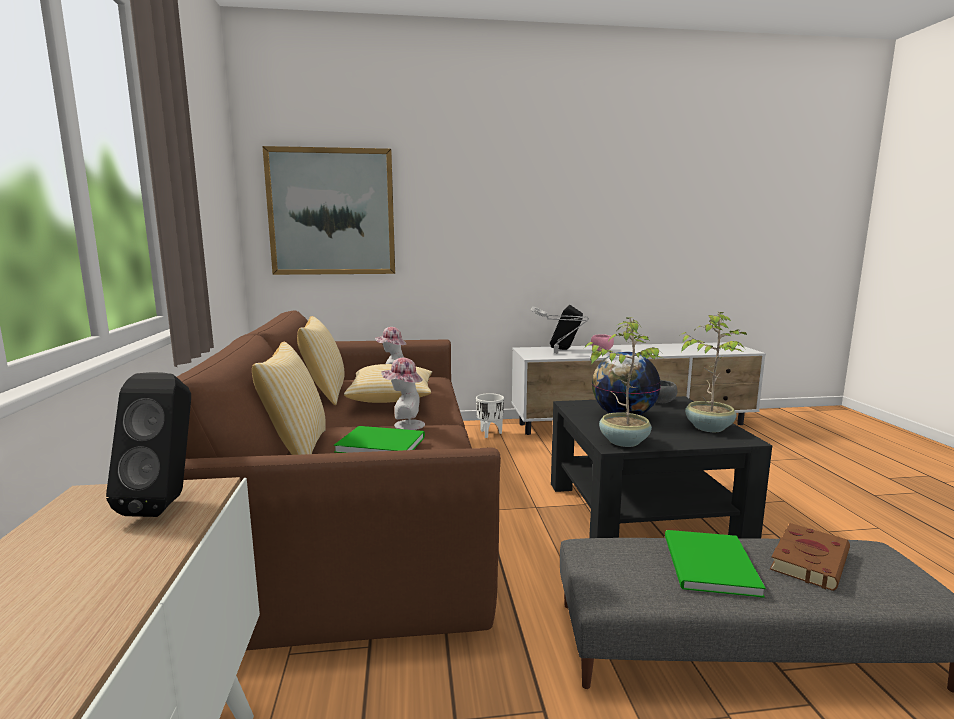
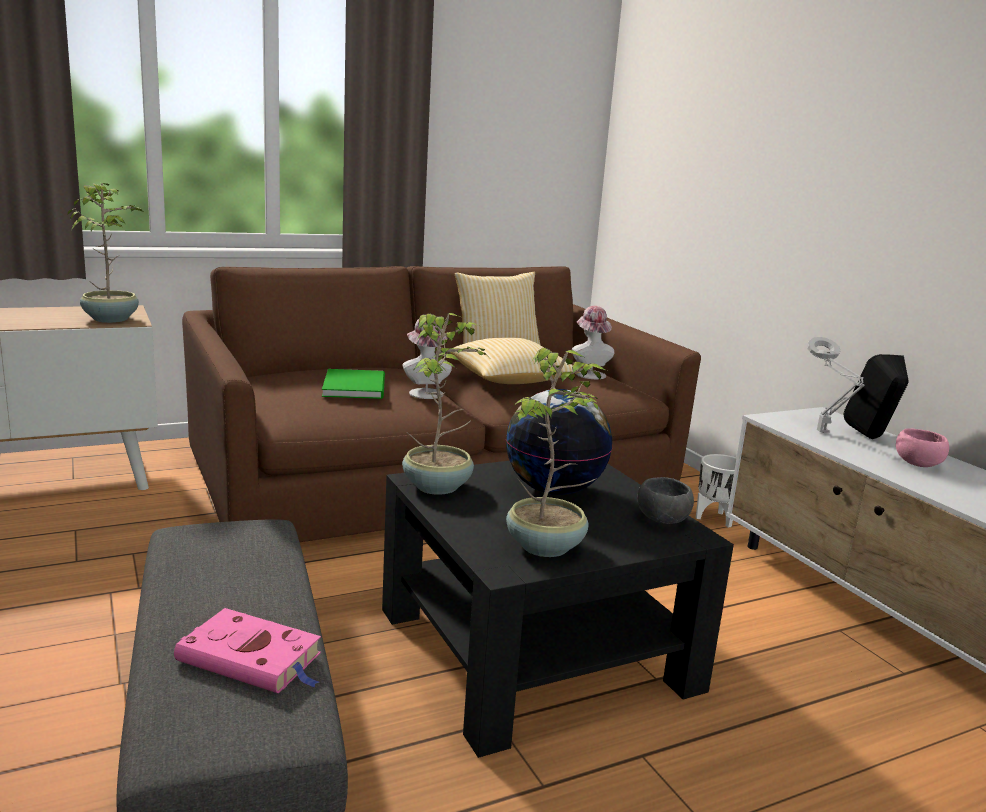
camera: 70 degrees right, 5 degrees up
black speaker [106,372,191,517] -> potted plant [68,183,143,323]
pillow [252,342,326,455] -> none
picture [262,146,395,275] -> none
green book [665,530,766,598] -> none
brown book [770,523,850,591] -> pink book [174,608,321,693]

